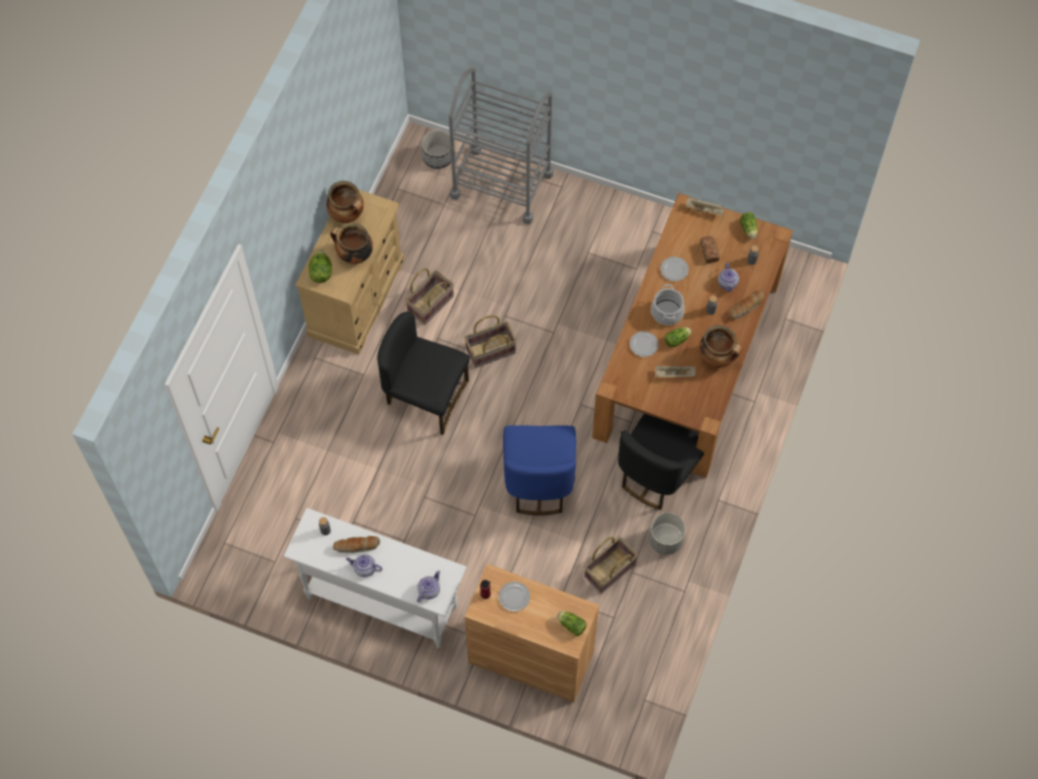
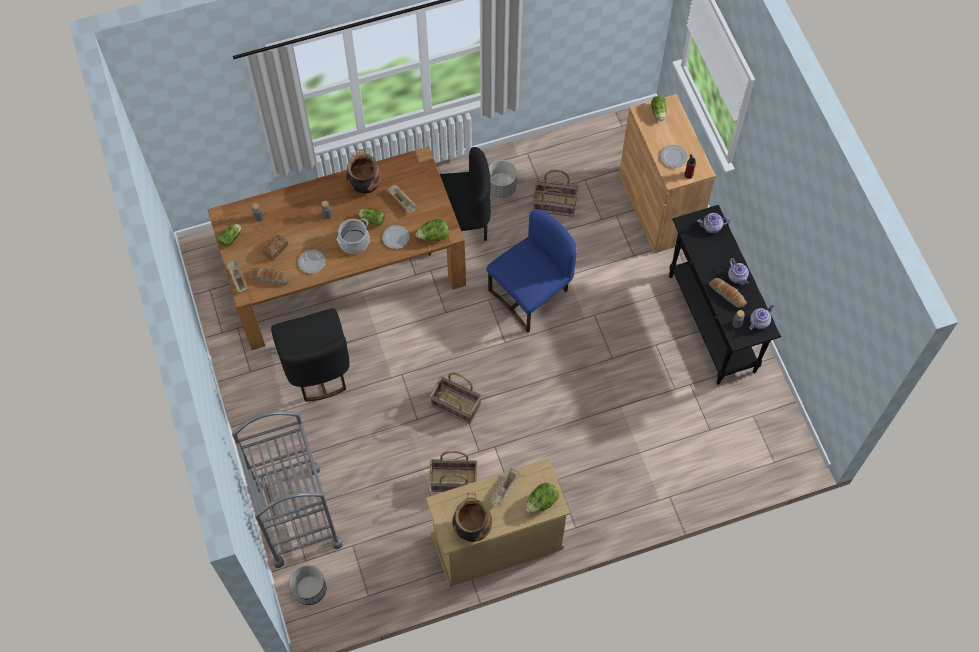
camera: 130 degrees left, 0 degrees up
white console table [283,508,467,648] -> black console table [669,205,781,385]
cooking pot [330,223,373,264] -> beige tray [489,468,519,505]
black chair [377,312,470,435] -> black chair moved to [271,308,350,402]
teapot [718,262,739,292] -> teapot moved to [749,305,774,330]
bread [729,290,764,319] -> bread moved to [249,268,291,285]
none -> lettuce [416,219,449,242]

